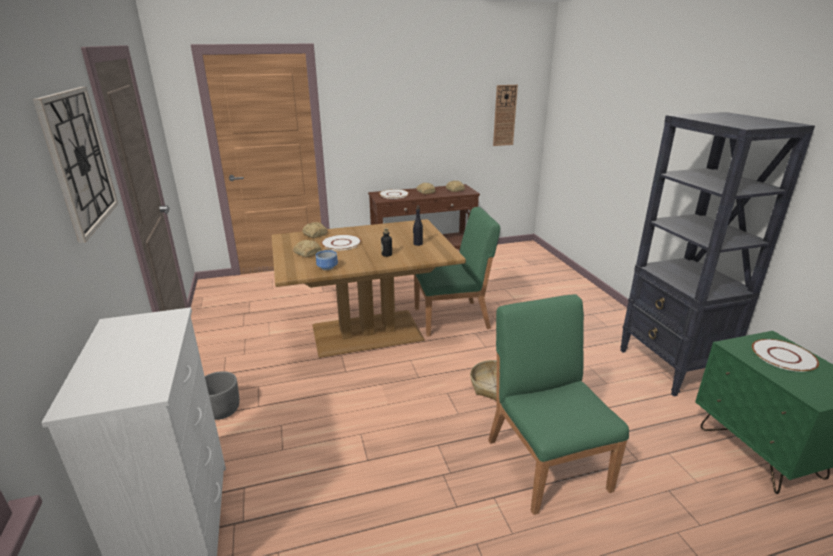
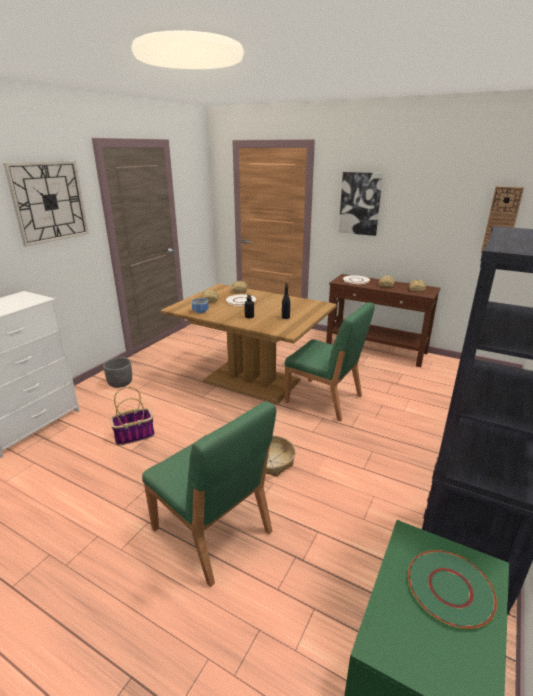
camera: 45 degrees right, 0 degrees up
green chair [488,294,629,515] -> green chair turned 105 degrees clockwise [142,401,276,587]
white plate [752,339,819,372] -> green plate [408,550,497,629]
none -> basket [110,387,155,445]
none -> picture [339,172,383,236]

